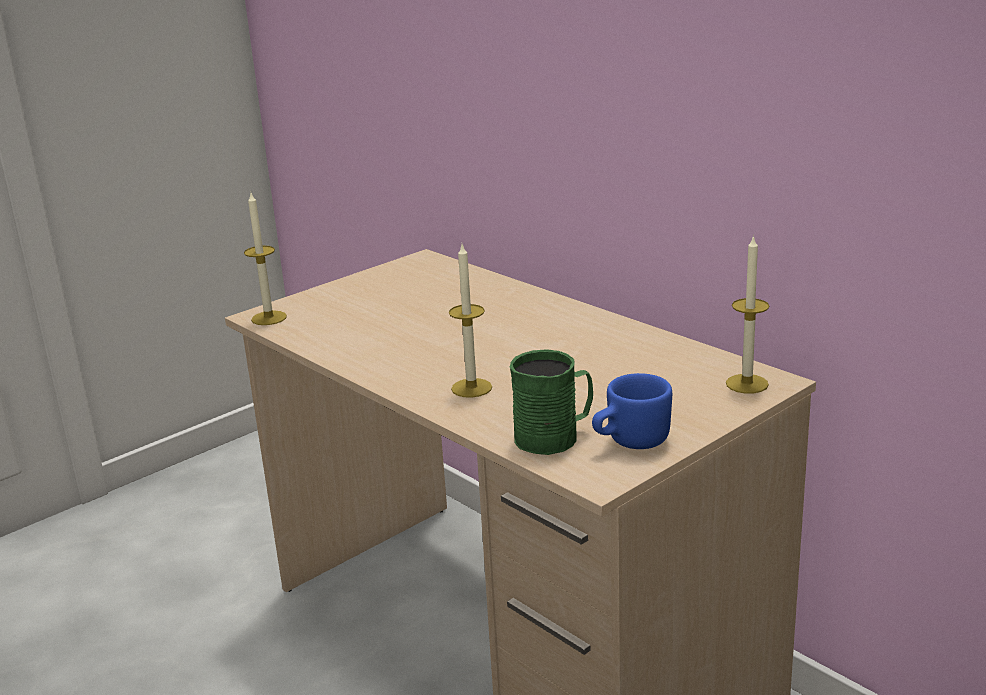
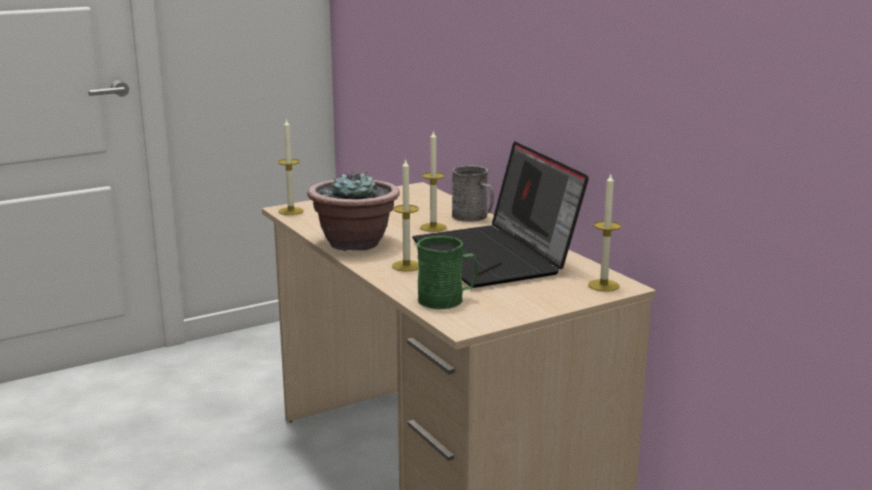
camera: 10 degrees right, 5 degrees down
blue mug [592,373,672,449] -> none
none -> potted plant [307,170,400,251]
none -> laptop [412,141,589,288]
none -> candle [420,130,447,232]
none -> grey mug [452,165,494,222]

